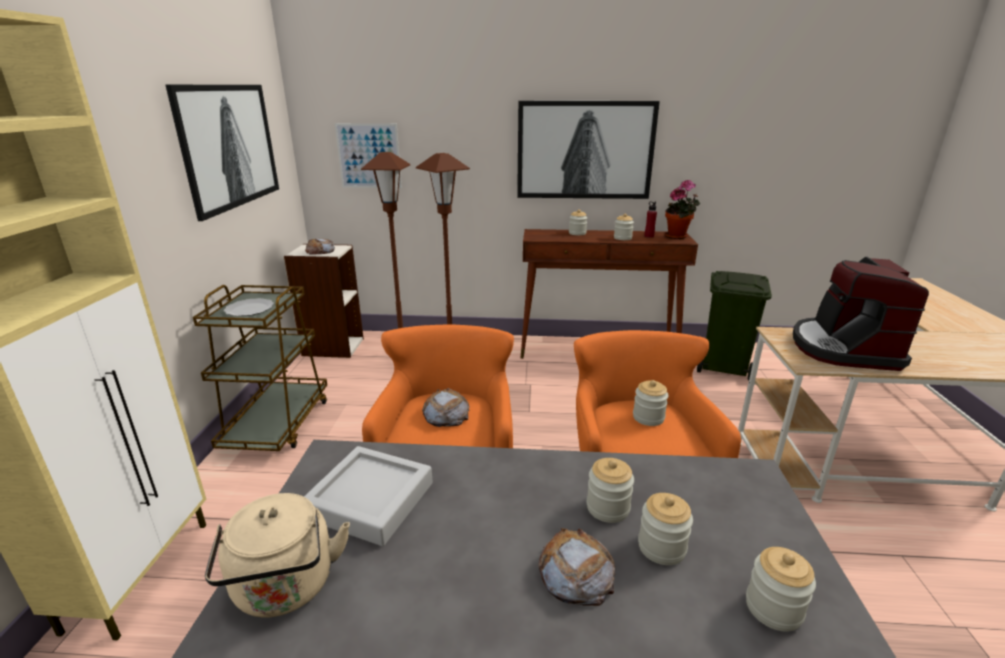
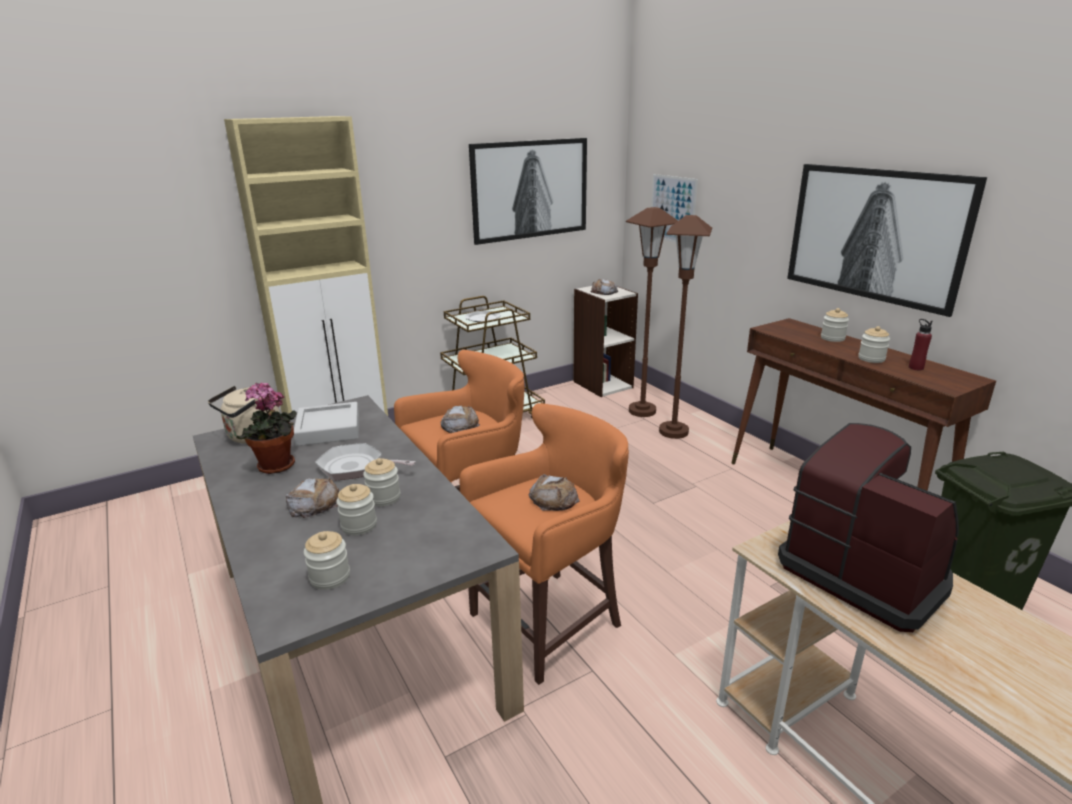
camera: 55 degrees right, 0 degrees up
jar [633,380,669,426] -> bread [528,474,580,511]
potted plant [665,180,700,239] -> potted plant moved to [236,382,297,474]
coffee machine [793,257,929,371] -> coffee machine turned 75 degrees clockwise [778,423,959,632]
none -> frying pan [315,443,416,481]

